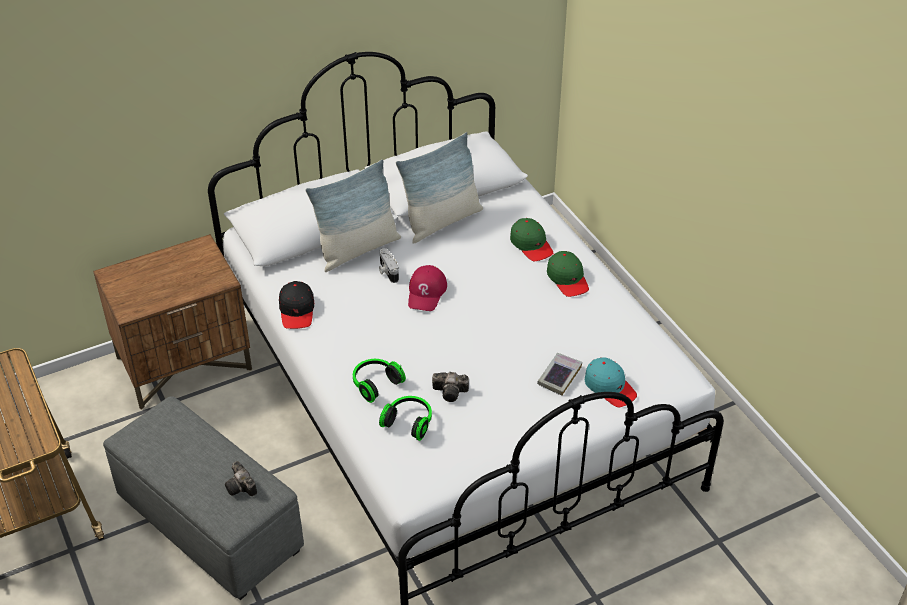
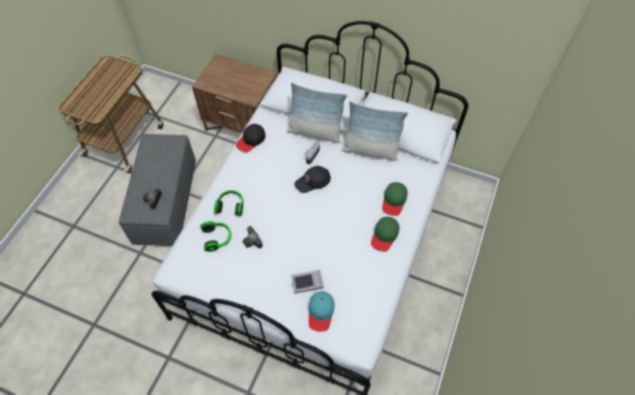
camera: 50 degrees right, 15 degrees up
red cap [408,265,447,311] -> black cap [295,166,331,193]

